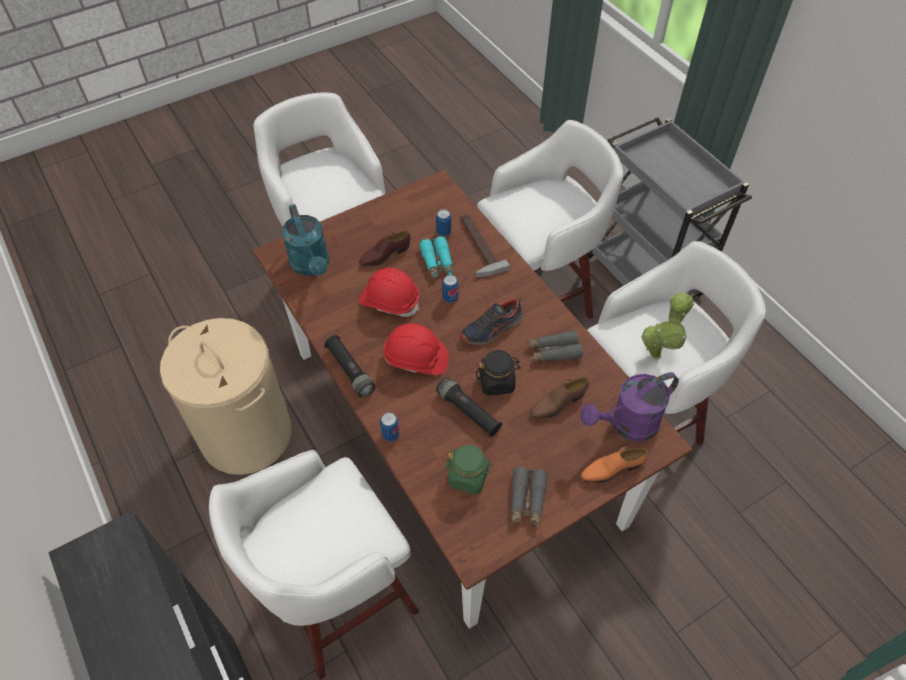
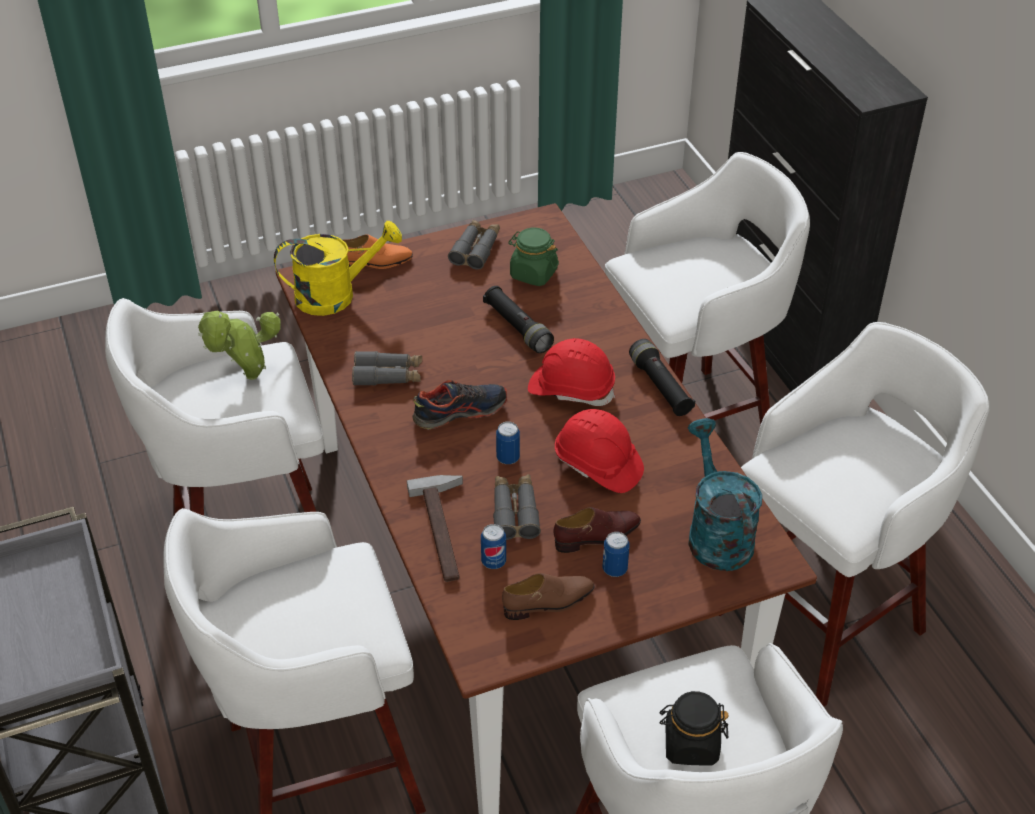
camera: 170 degrees left, 10 degrees down
beige laundry basket [160,318,292,475] -> white stool [719,322,989,707]
can [380,412,400,442] -> can moved to [602,532,630,577]
turquoise binoculars [419,236,454,279] -> grey binoculars [493,474,541,540]
black jar [476,350,521,395] -> black jar moved to [659,691,729,765]
brown shoe [531,377,589,419] -> brown shoe moved to [502,573,595,620]
purple watering can [580,372,679,441] -> yellow watering can [274,221,402,316]

